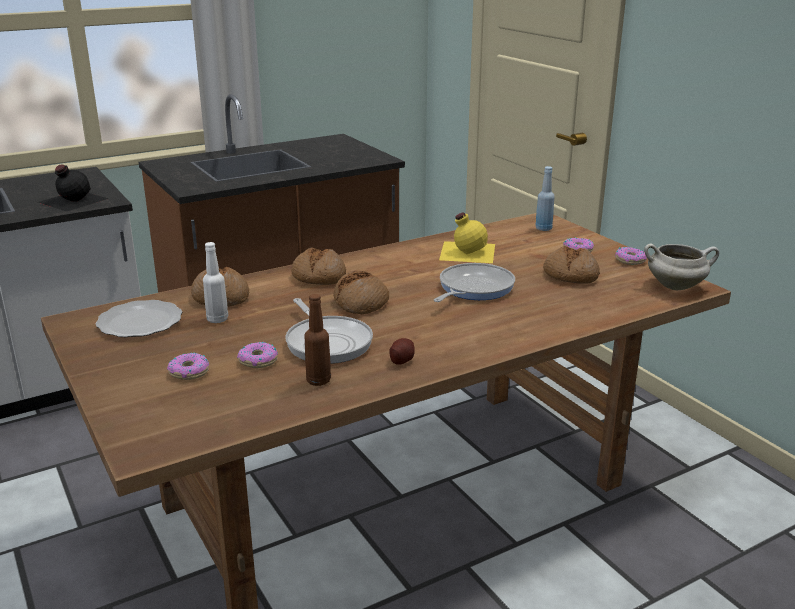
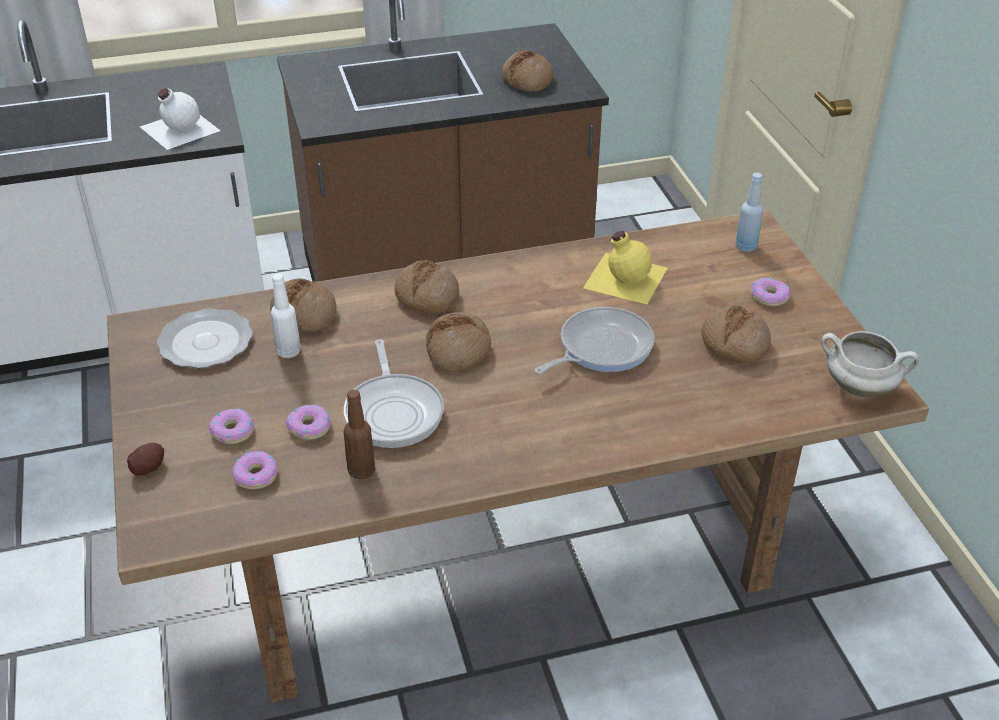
camera: 15 degrees right, 15 degrees up
black bottle [38,164,108,211] -> white bottle [140,88,221,150]
potato [389,338,415,365] -> potato moved to [127,443,164,476]
donut [615,247,647,265] -> donut moved to [232,451,277,489]
none -> bread [502,50,554,92]

